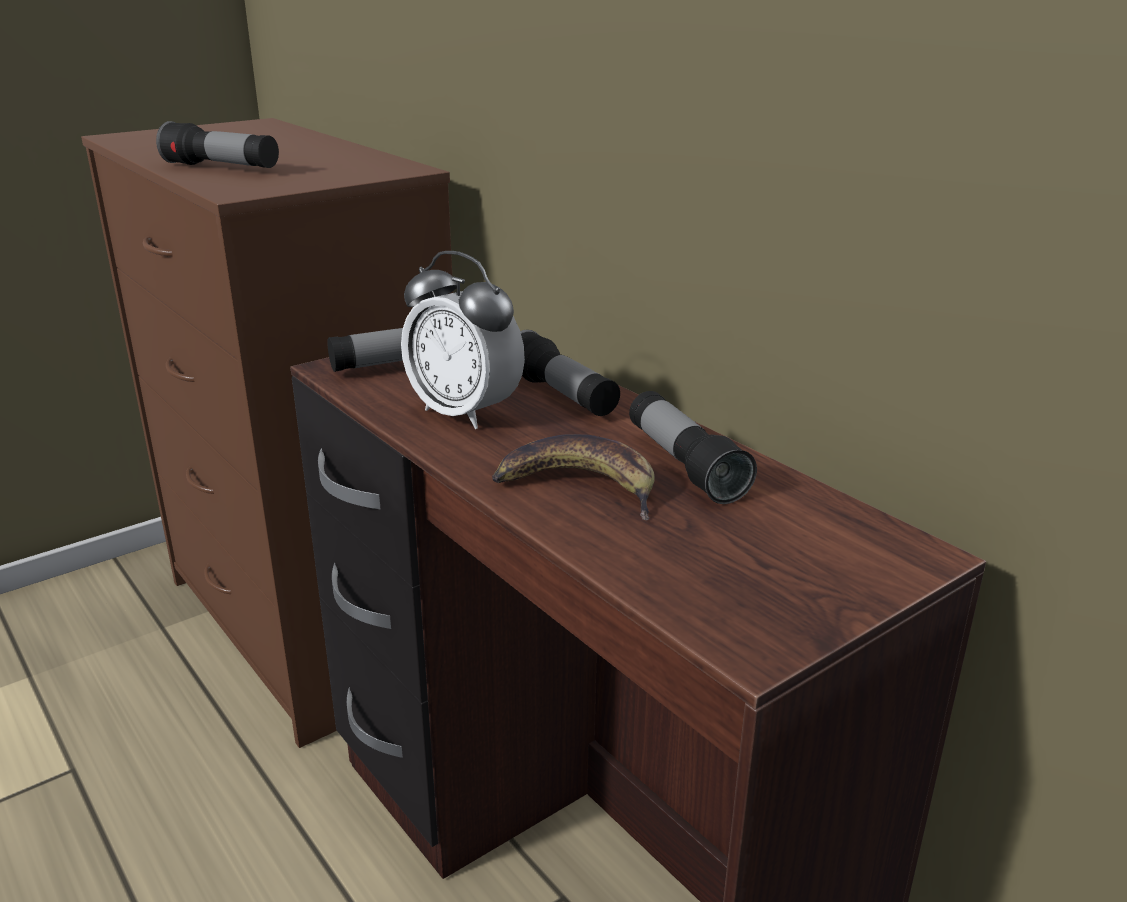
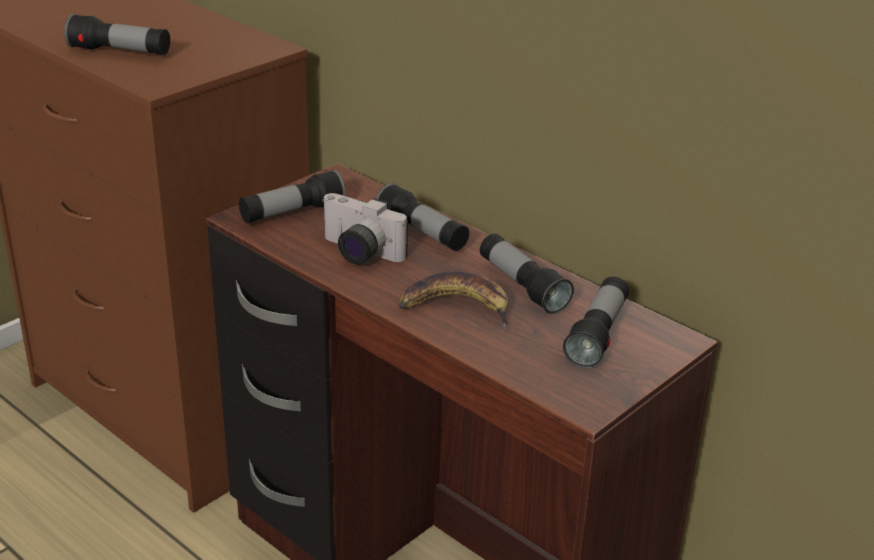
camera: 10 degrees left, 5 degrees up
alarm clock [401,251,525,429] -> camera [322,193,408,265]
none -> flashlight [563,276,629,368]

